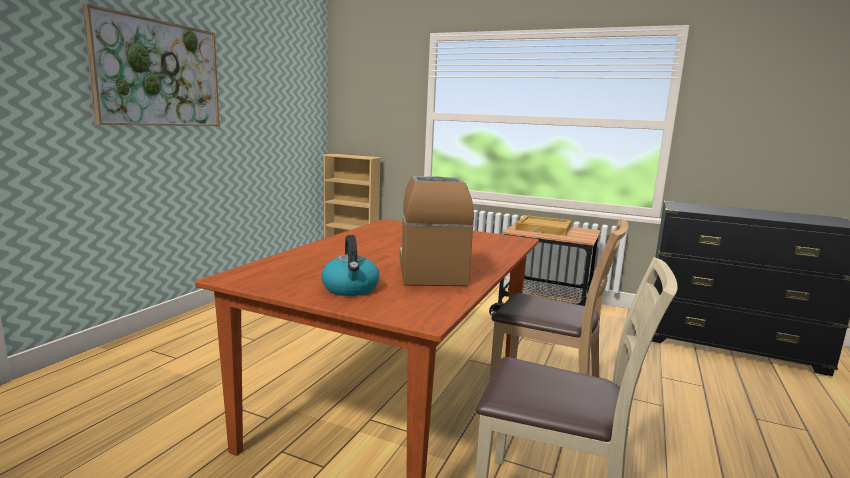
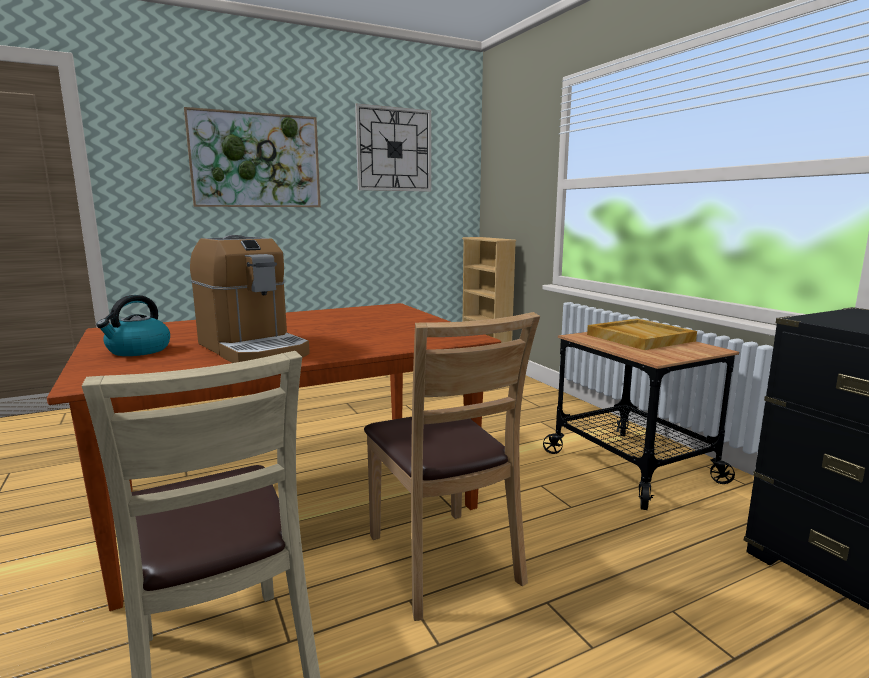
camera: 40 degrees right, 0 degrees up
coffee machine [400,176,474,286] -> coffee machine turned 105 degrees clockwise [190,235,310,363]
none -> wall clock [355,103,431,192]

